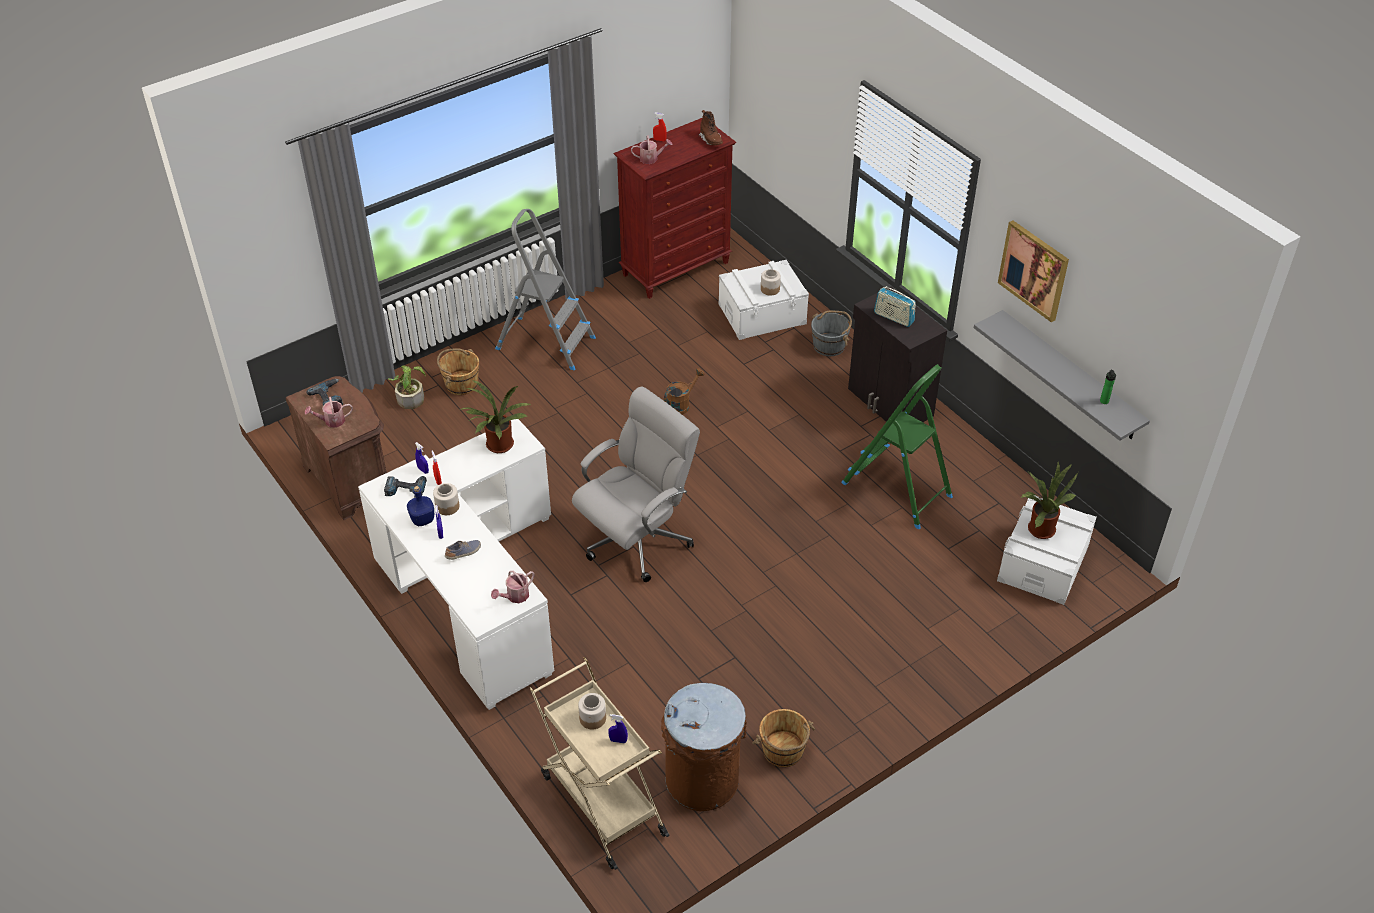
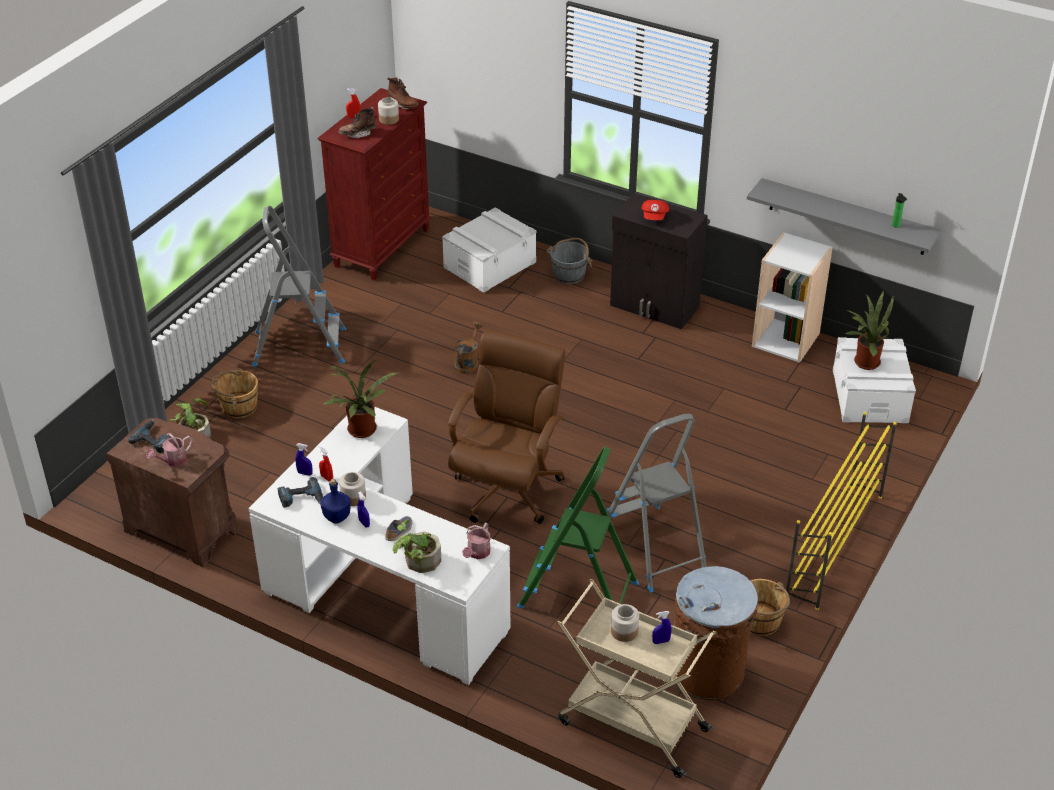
camera: 25 degrees left, 5 degrees down
grey office chair [572,387,700,582] -> brown office chair [448,330,566,524]
watering can [631,135,673,164] -> brown boot [338,106,376,138]
jar [761,269,781,296] -> jar moved to [378,97,399,125]
green step ladder [841,364,953,529] -> green step ladder moved to [517,446,639,608]
radio [874,286,916,327] -> red cap [641,200,669,220]
picture [998,220,1069,322] -> none
none -> potted plant [392,519,441,573]
none -> grey step ladder [607,414,707,592]
none -> bookcase [752,232,833,363]
none -> yellow shoe rack [786,412,897,610]

